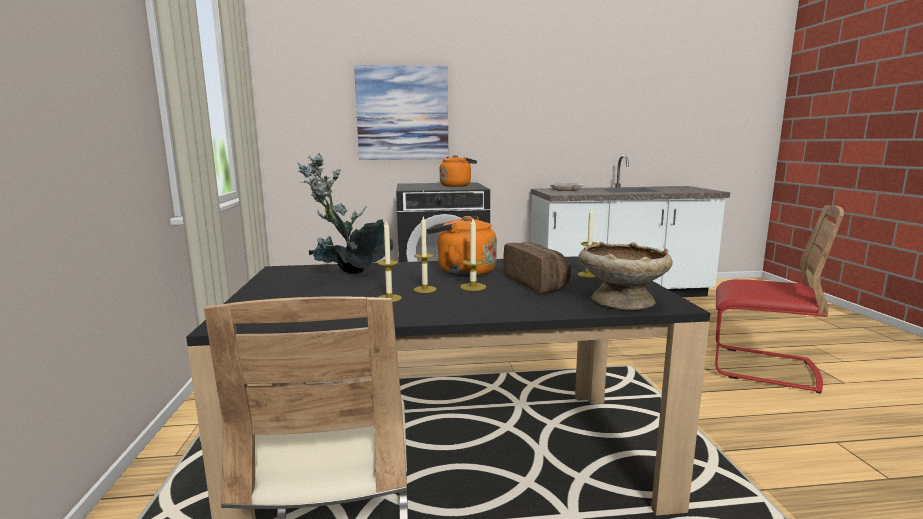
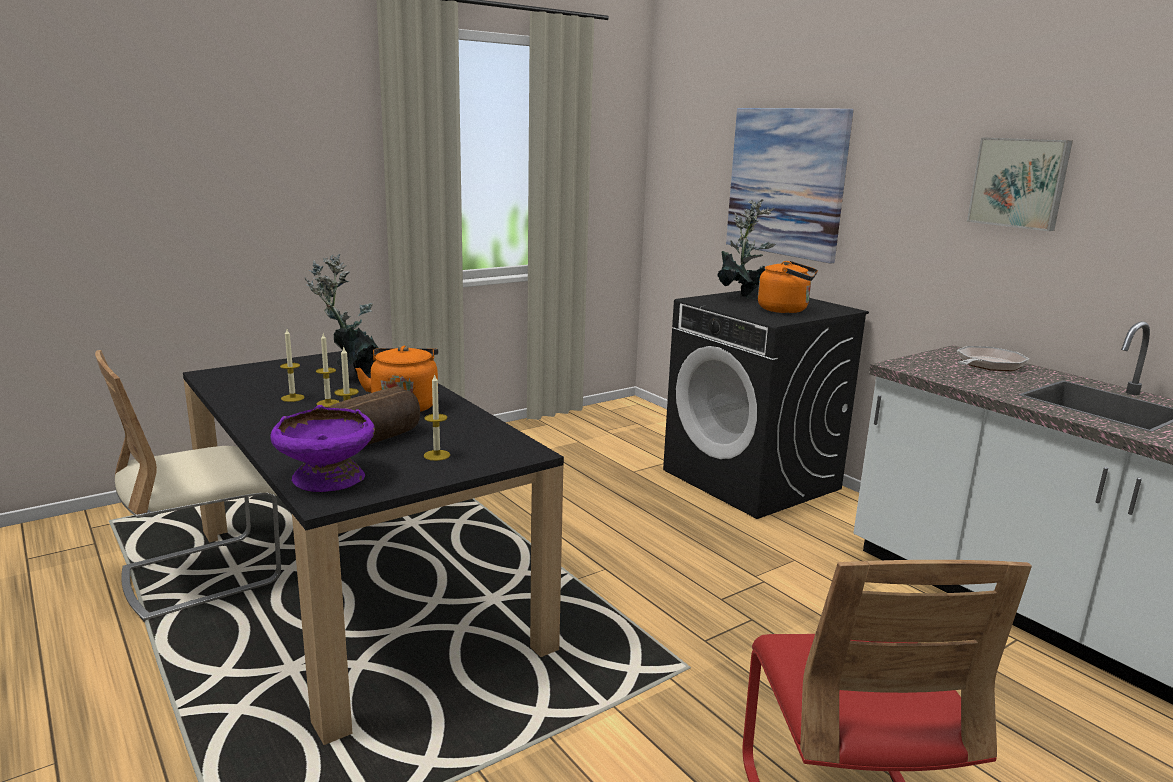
camera: 60 degrees right, 5 degrees up
beige bowl [579,242,673,310] -> purple bowl [270,405,375,492]
none -> potted plant [717,199,775,299]
none -> picture [967,137,1073,231]

